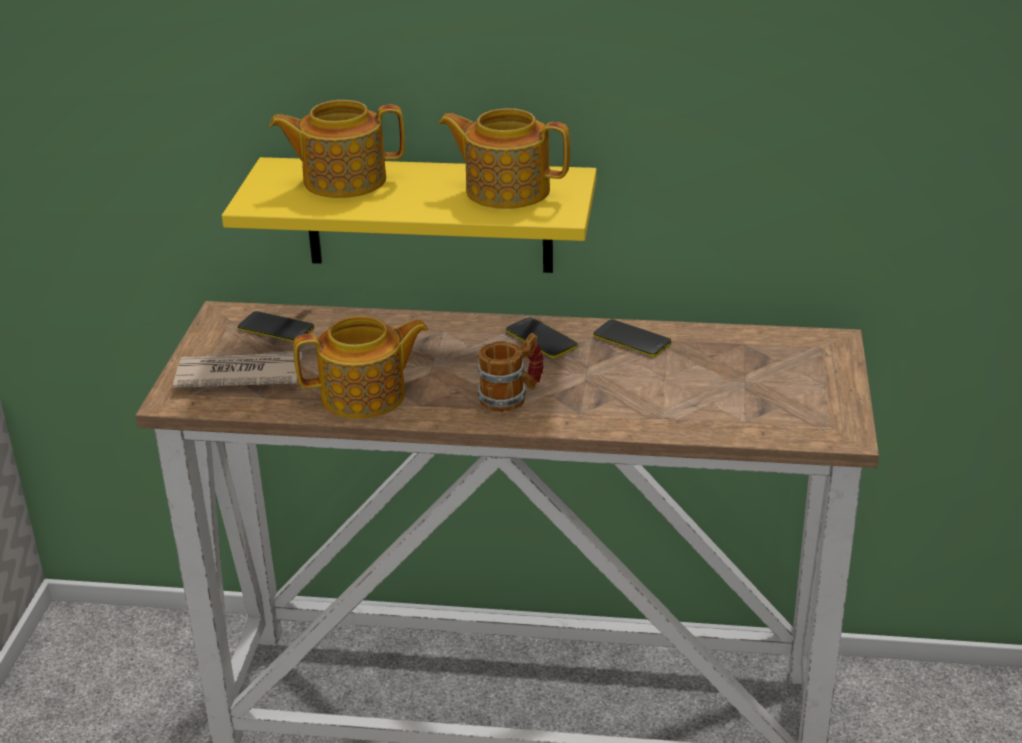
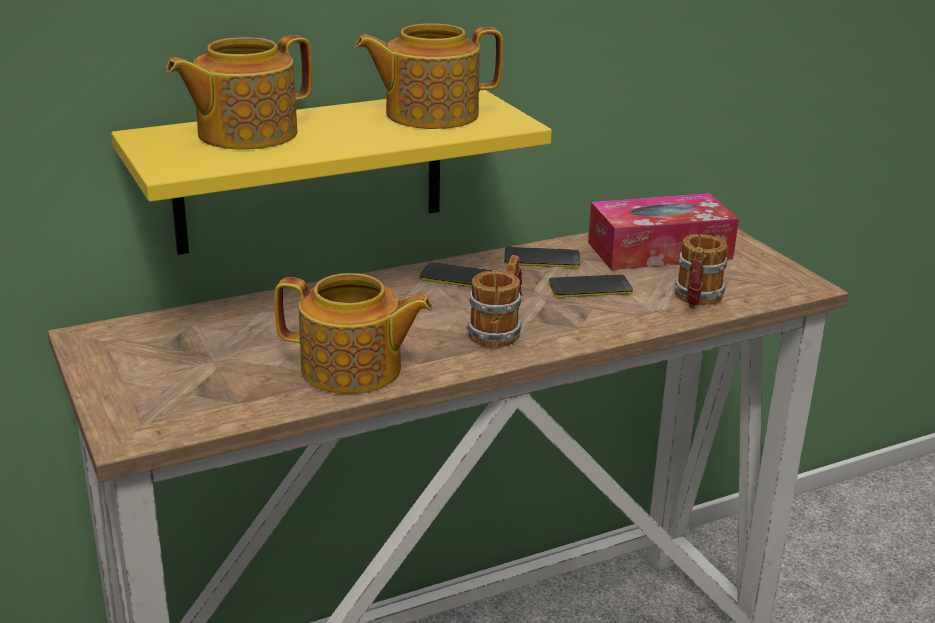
camera: 35 degrees left, 5 degrees down
newspaper [173,351,302,388] -> none
phone [238,311,314,342] -> phone moved to [548,274,633,298]
teapot [293,316,428,419] -> teapot turned 60 degrees clockwise [274,273,433,394]
none -> tissue box [588,193,739,270]
none -> mug [675,234,727,309]

